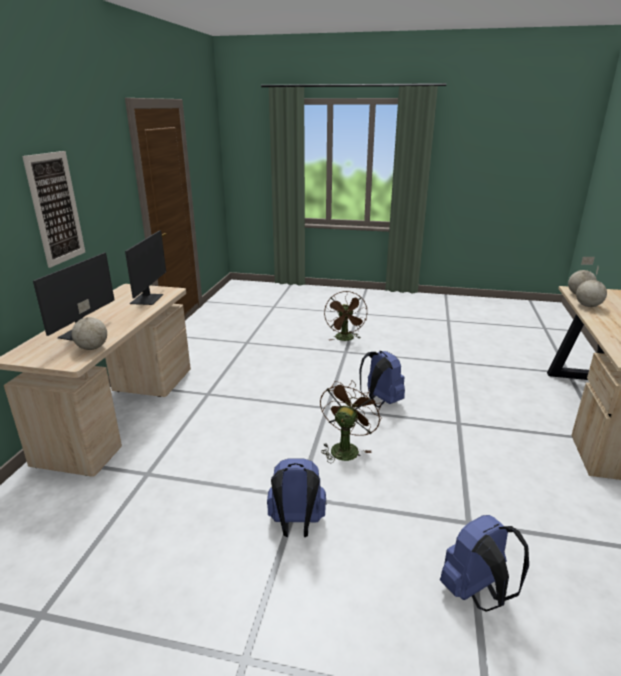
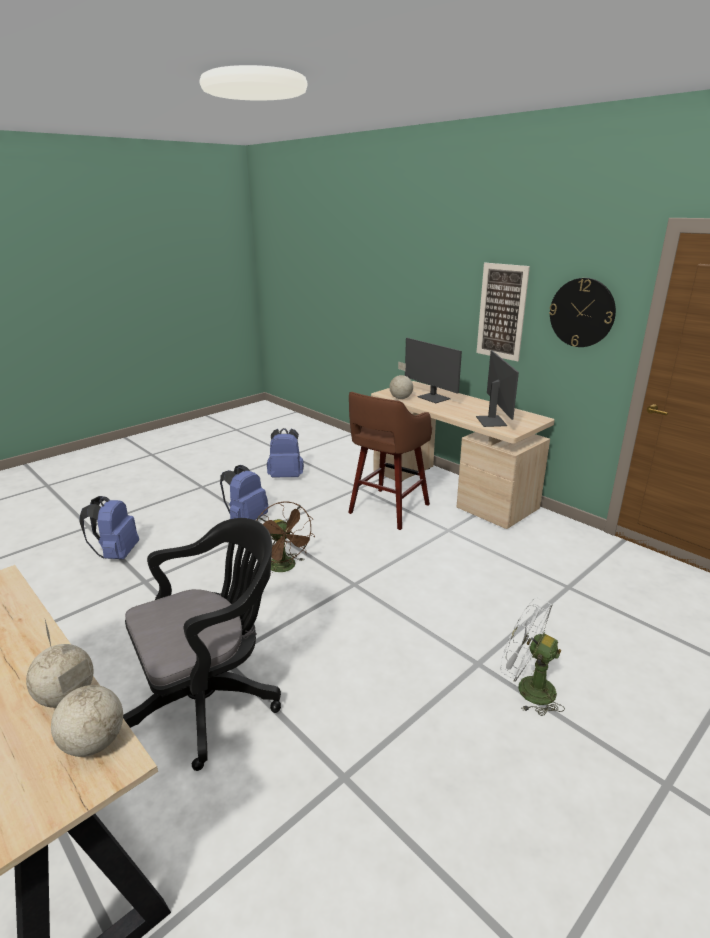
camera: 125 degrees right, 0 degrees up
monitor [125,230,166,305] -> monitor turned 135 degrees counterclockwise [476,350,519,427]
brown fan [324,291,367,341] -> white fan [500,597,565,716]
blue backpack [359,351,405,407] -> blue backpack moved to [267,428,304,478]
none -> black office chair [123,518,281,771]
none -> brown stool [348,392,432,530]
none -> wall clock [549,278,616,347]

